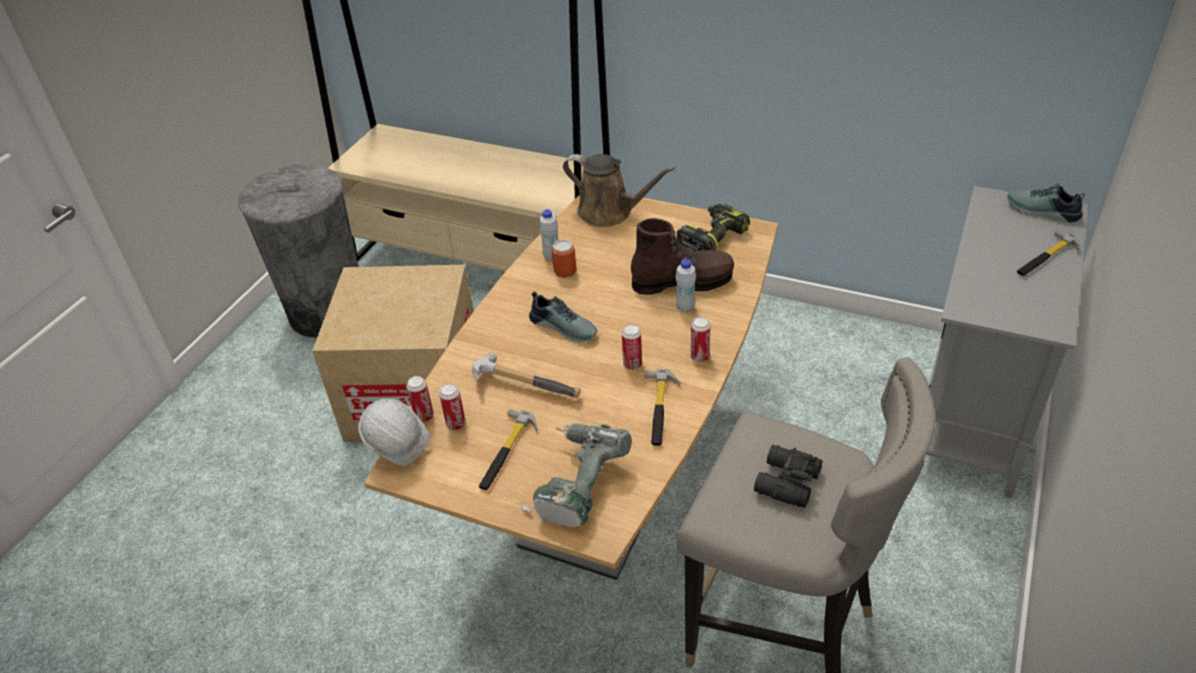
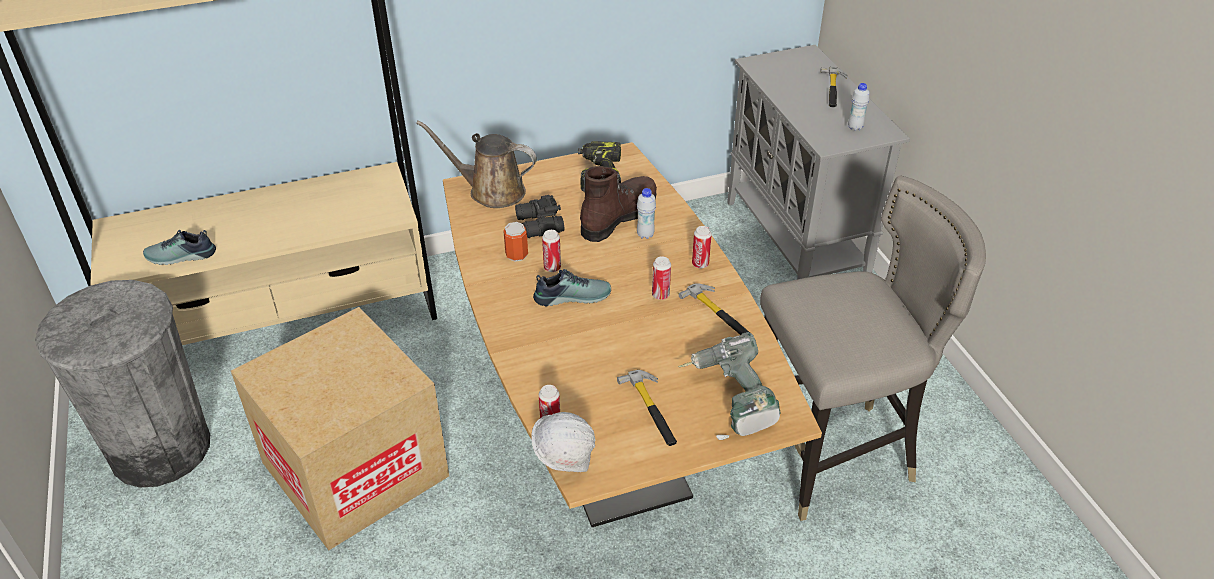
camera: 45 degrees left, 0 degrees up
can [439,383,466,430] -> can moved to [542,230,561,272]
hammer [472,353,581,398] -> none
white bottle [539,209,558,260] -> white bottle moved to [848,83,870,131]
brown watering can [563,154,675,227] -> brown watering can turned 150 degrees counterclockwise [416,120,537,208]
black binoculars [754,445,823,508] -> black binoculars moved to [515,195,564,238]
shoe [1007,184,1085,223] -> shoe moved to [143,230,216,265]

